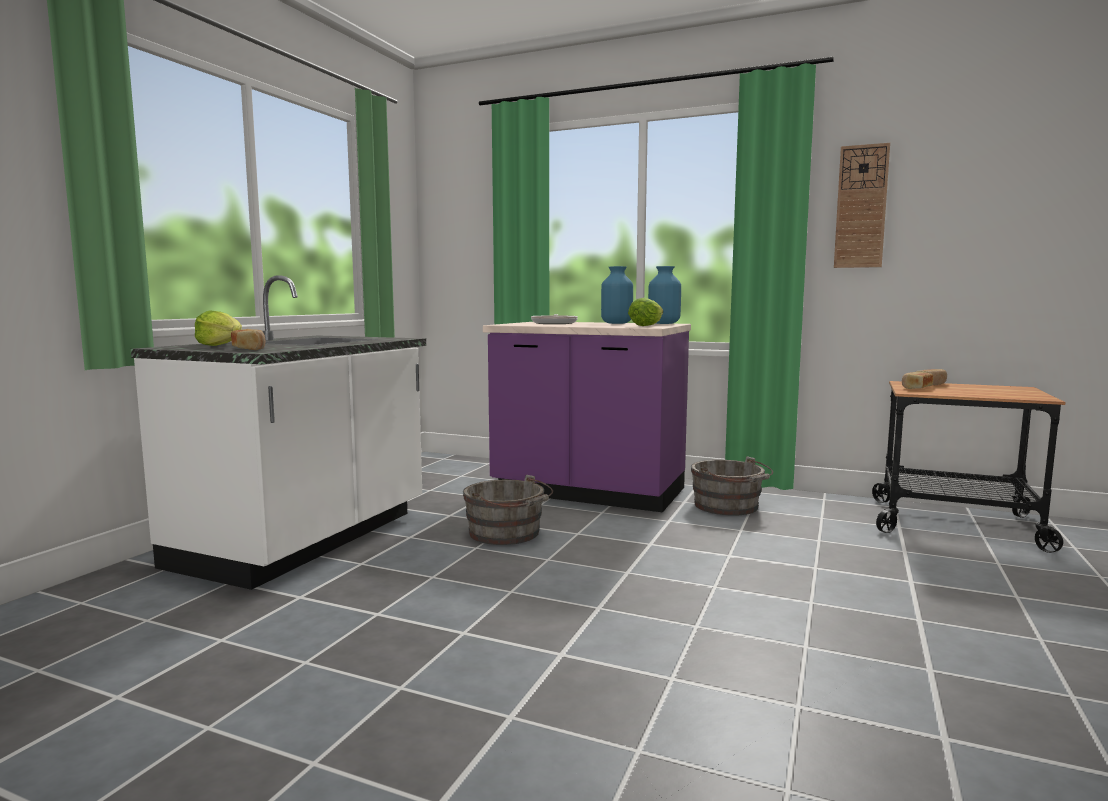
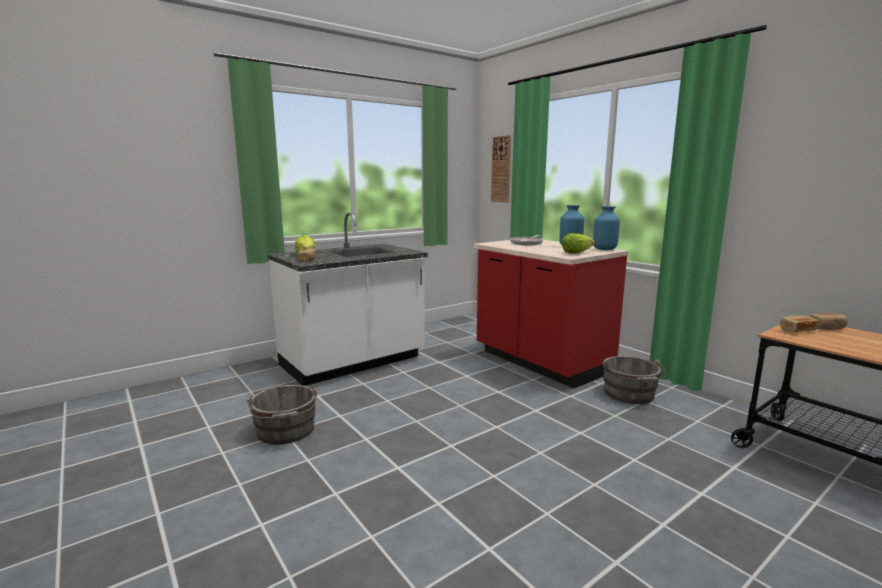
camera: 30 degrees right, 5 degrees up
grey bucket [463,475,553,545] -> grey bucket moved to [247,385,318,445]
purple counter [483,322,691,512] -> red counter [474,240,629,388]
wall clock [834,143,890,268] -> wall clock moved to [491,135,511,203]

